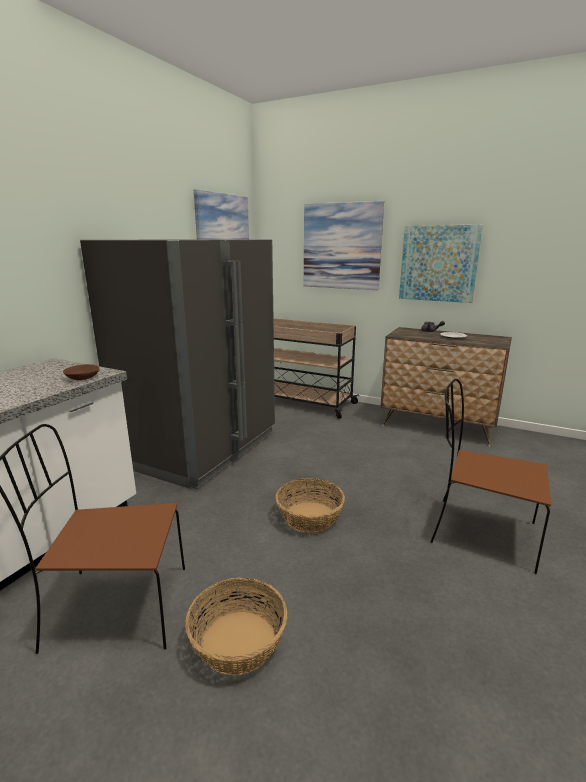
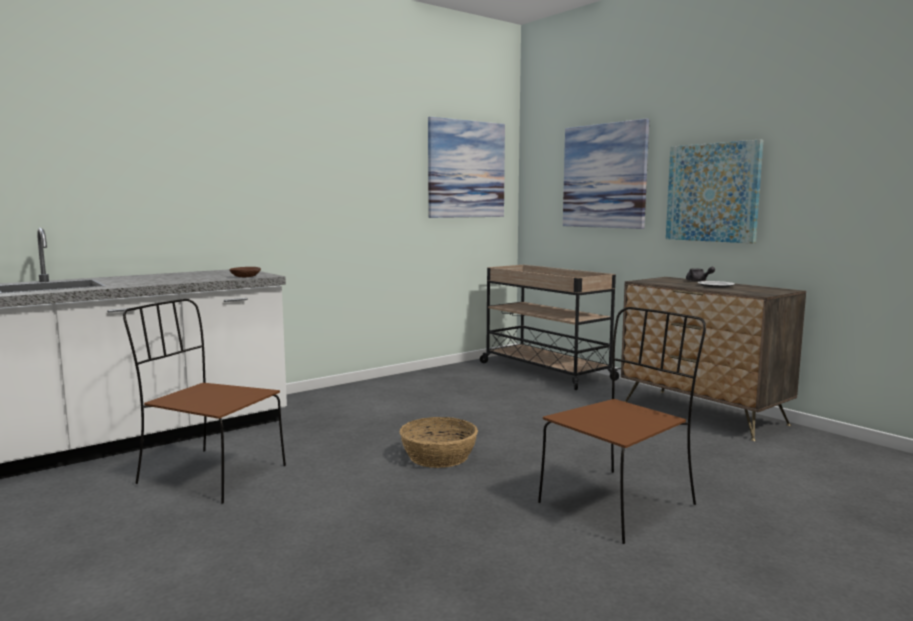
camera: 25 degrees right, 10 degrees down
grey fridge [80,239,275,489] -> none
basket [185,577,287,675] -> none
brown chair [431,379,551,574] -> brown chair turned 90 degrees clockwise [538,307,706,544]

